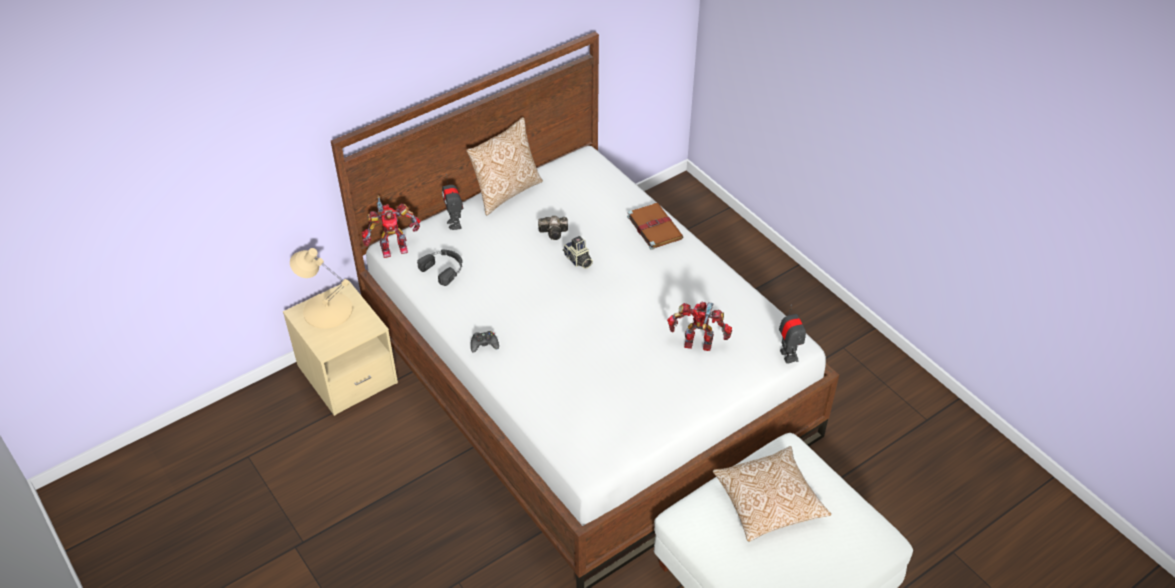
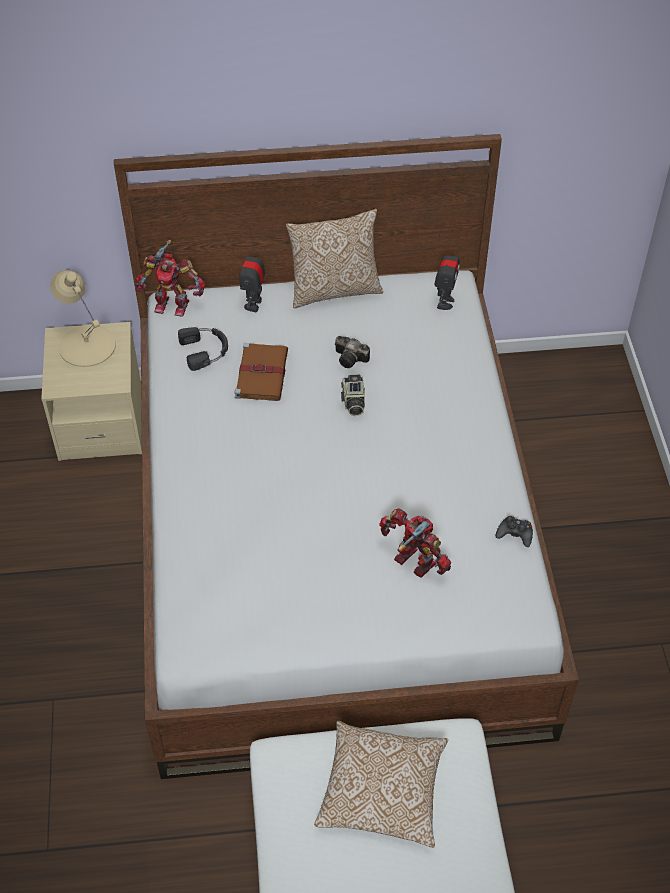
camera: 30 degrees right, 5 degrees up
black game controller [471,331,499,353] -> black game controller moved to [496,516,533,547]
brown book [627,203,683,250] -> brown book moved to [235,343,288,401]
toy robot [779,305,806,364] -> toy robot moved to [434,244,460,310]

